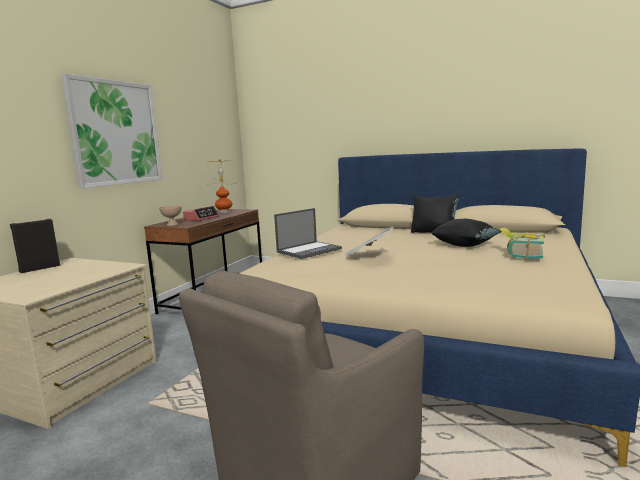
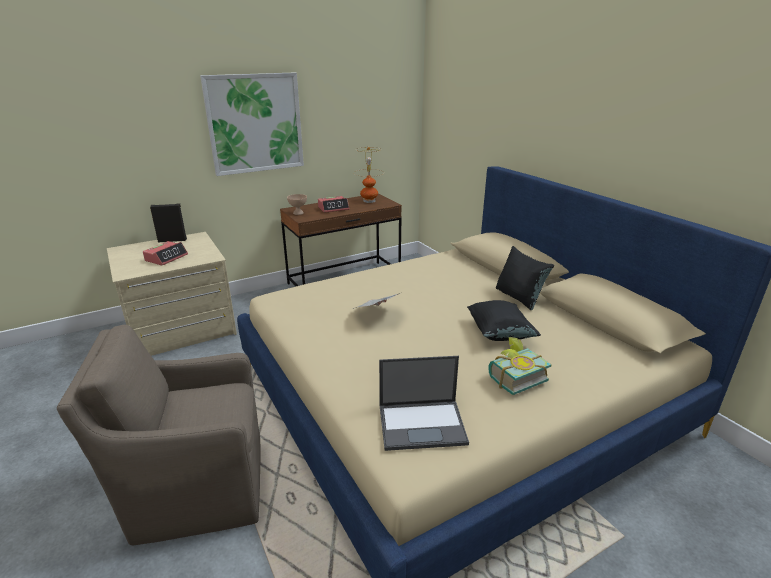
camera: 35 degrees right, 15 degrees up
laptop [274,208,342,259] -> laptop moved to [379,356,469,451]
none -> alarm clock [143,241,188,265]

